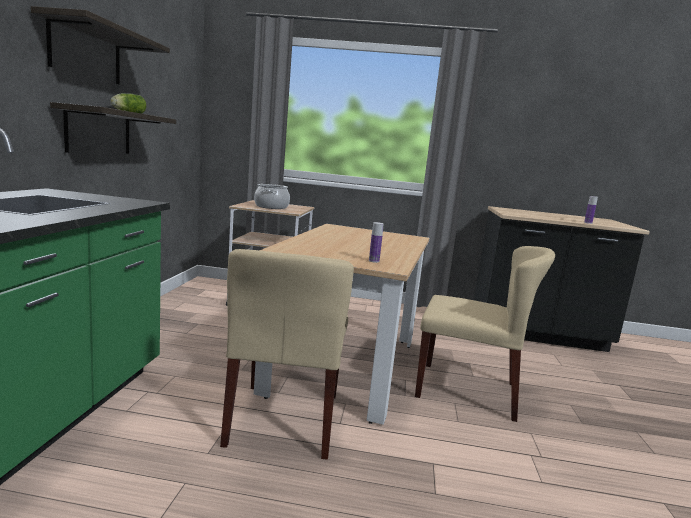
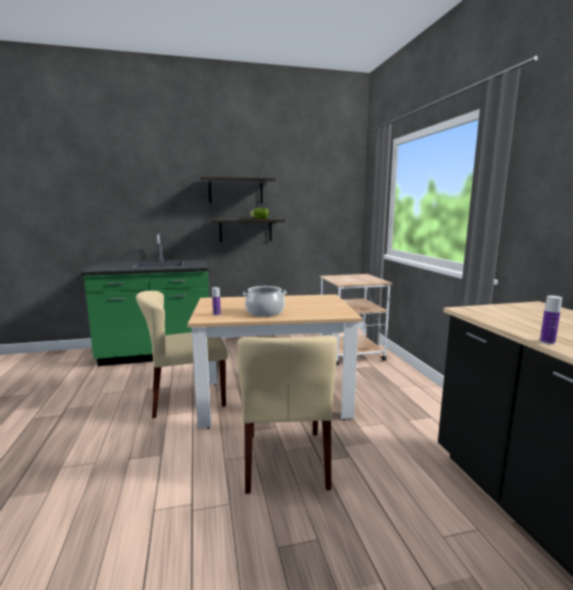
camera: 70 degrees right, 0 degrees up
cooking pot [254,184,290,209] -> cooking pot moved to [243,286,287,317]

